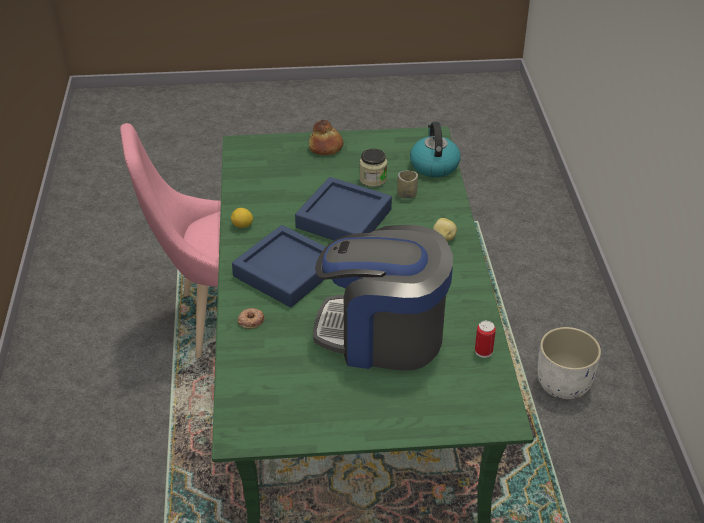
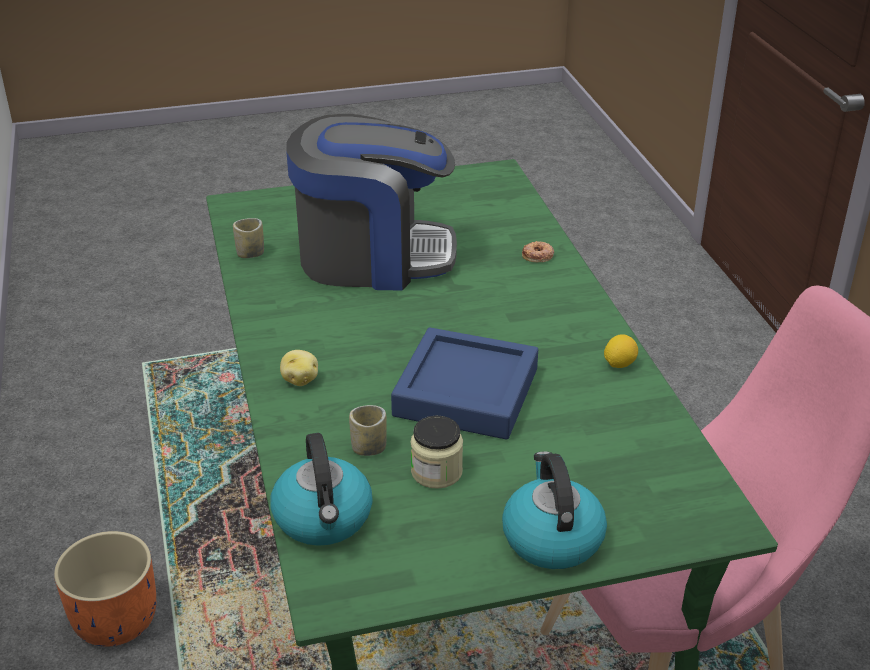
camera: 170 degrees right, 5 degrees down
blue tray [232,225,325,307] -> none
bread [309,120,343,155] -> kettle [502,451,607,569]
can [475,321,496,358] -> cup [233,218,264,258]
white planter [538,327,601,399] -> orange planter [54,531,156,647]

